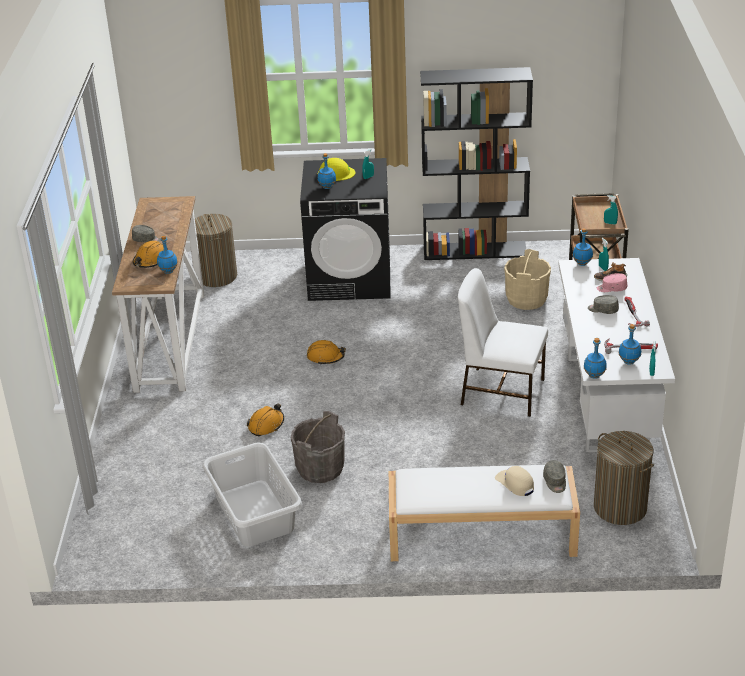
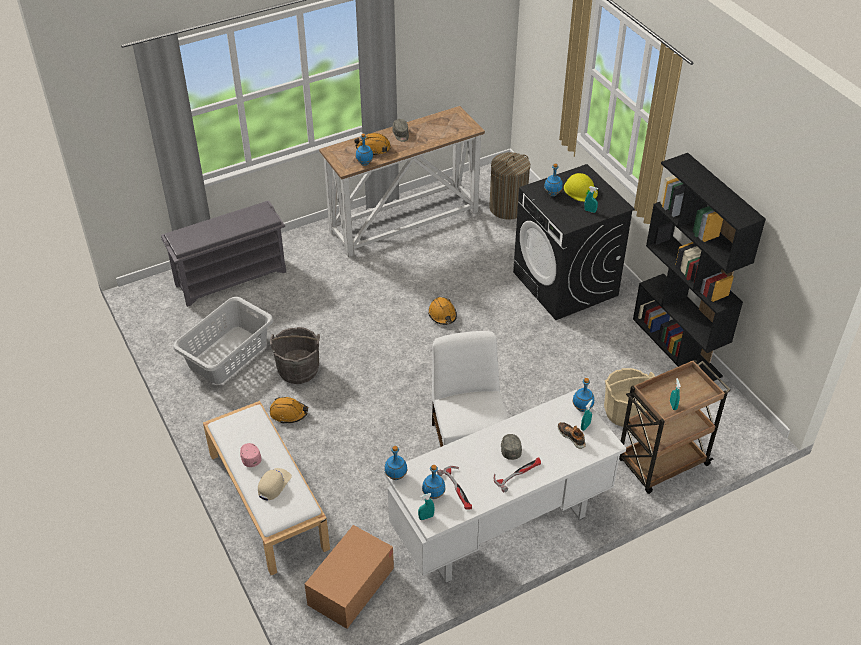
camera: 60 degrees right, 10 degrees up
orange hard hat [247,404,284,436] -> orange hard hat moved to [270,397,308,424]
grey cap [543,460,566,493] -> none
laundry basket [594,431,654,525] -> cardboard box [304,525,394,629]
pink cap [597,273,627,292] -> pink cap moved to [240,443,262,467]
none -> grey shoe rack [161,201,286,307]

